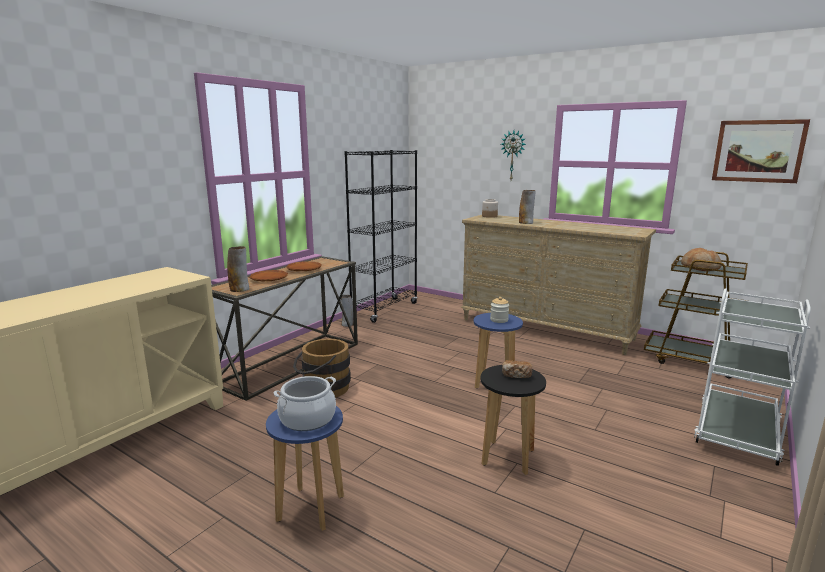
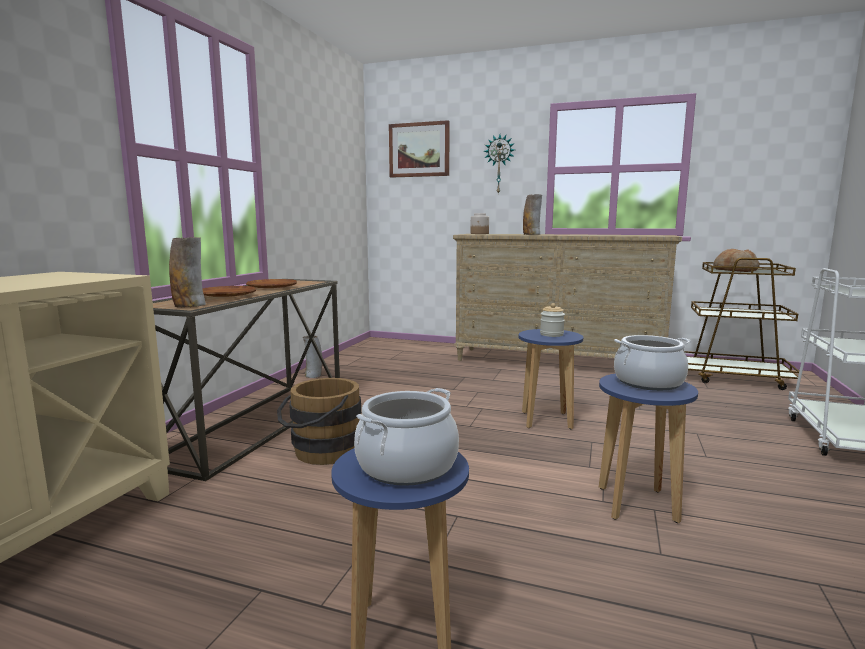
camera: 15 degrees left, 5 degrees down
black bookcase [344,150,418,323] -> none
black stool [481,365,546,475] -> blue stool [599,373,698,523]
bread [502,360,532,378] -> cooking pot [614,335,691,391]
picture [712,119,810,183] -> picture moved to [389,120,450,178]

